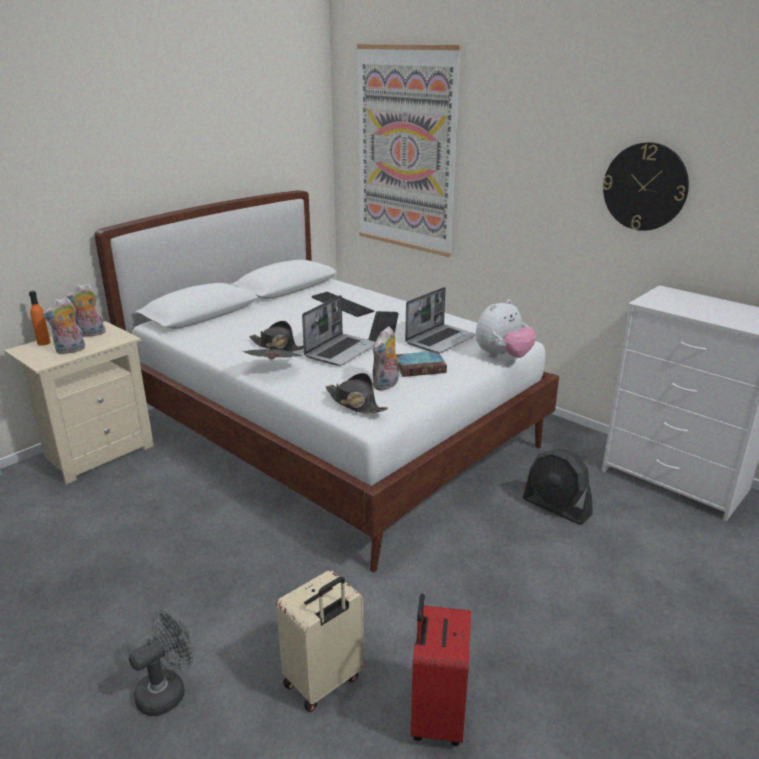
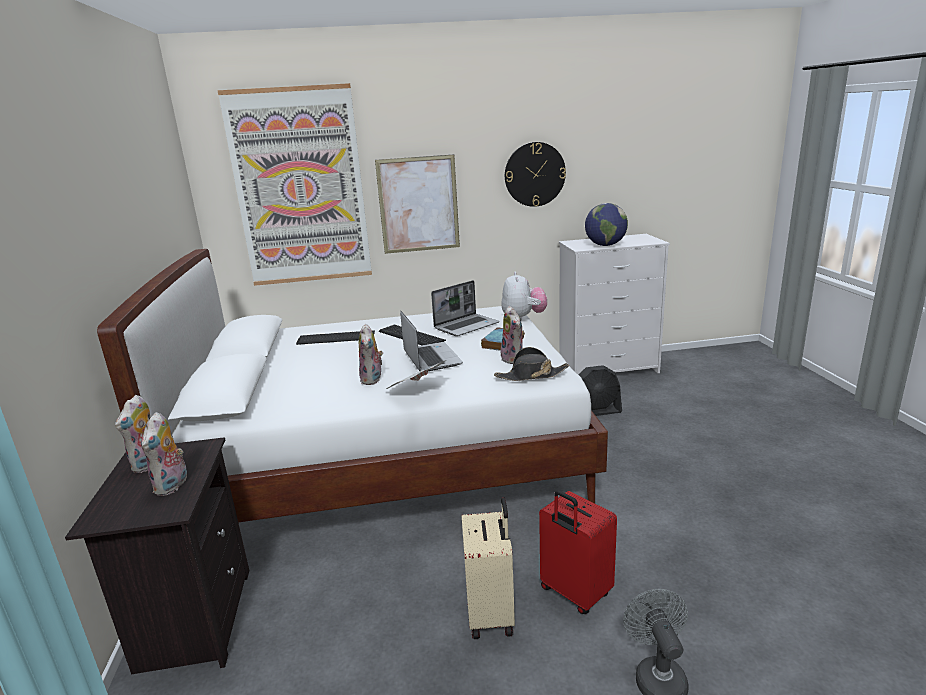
camera: 50 degrees left, 5 degrees down
beige nightstand [4,321,154,484] -> black nightstand [65,437,249,675]
orange bottle [29,291,51,346] -> none
black hat [249,321,304,352] -> plush toy [359,324,383,385]
beige suitcase [276,570,364,712] -> beige suitcase moved to [462,497,515,639]
laptop [405,287,475,353] -> laptop turned 60 degrees clockwise [431,280,499,336]
red suitcase [410,594,471,746] -> red suitcase moved to [539,490,617,614]
none -> picture [375,154,460,254]
none -> globe [585,203,628,246]

